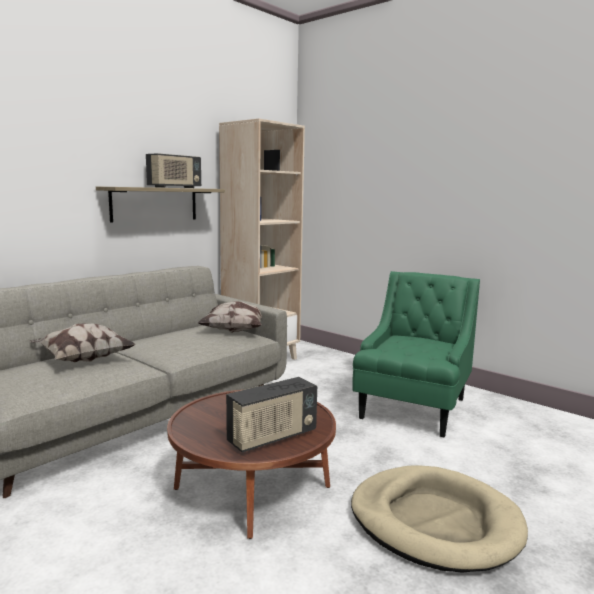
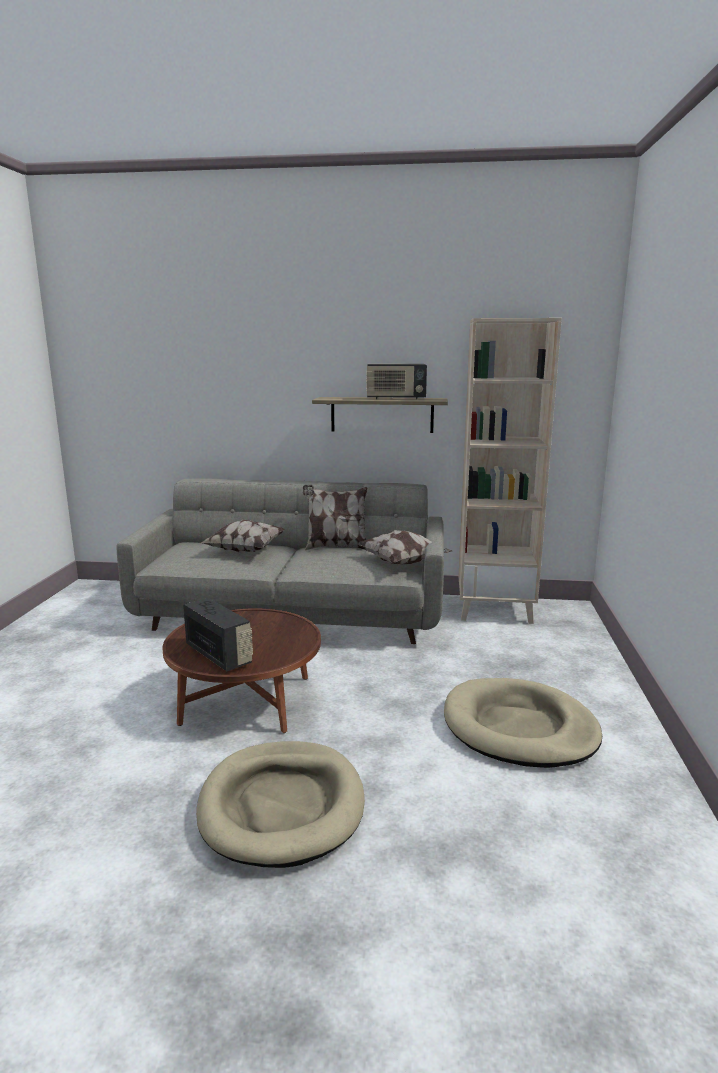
camera: 55 degrees right, 5 degrees up
radio [226,377,317,453] -> radio turned 150 degrees counterclockwise [183,598,253,671]
green armchair [352,271,480,437] -> beige dog bed [444,678,602,768]
none -> pillow [303,485,367,550]

